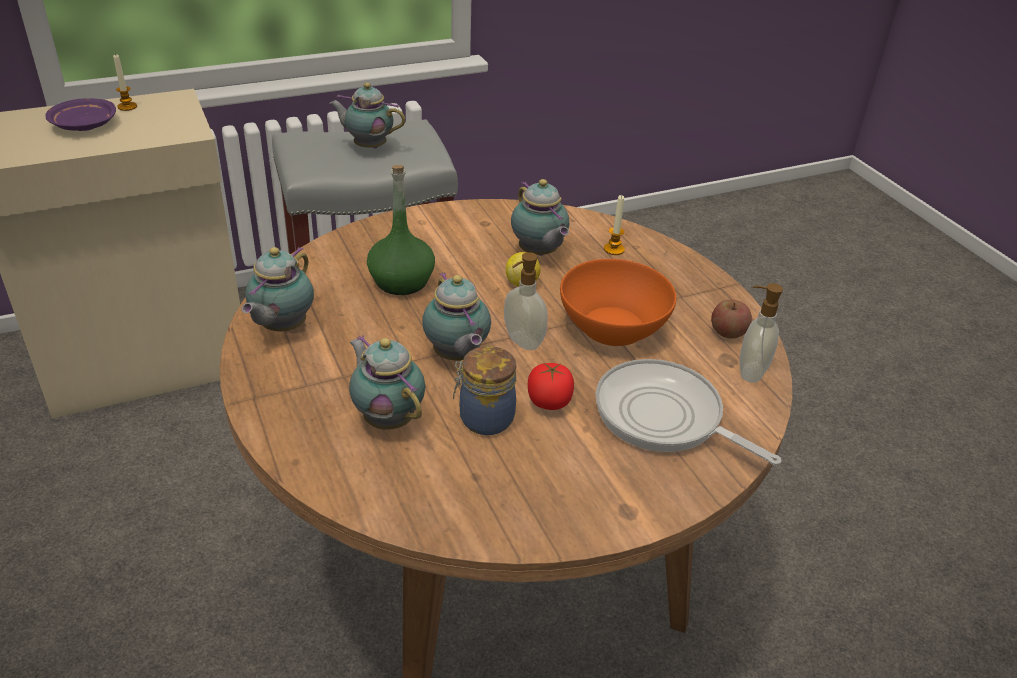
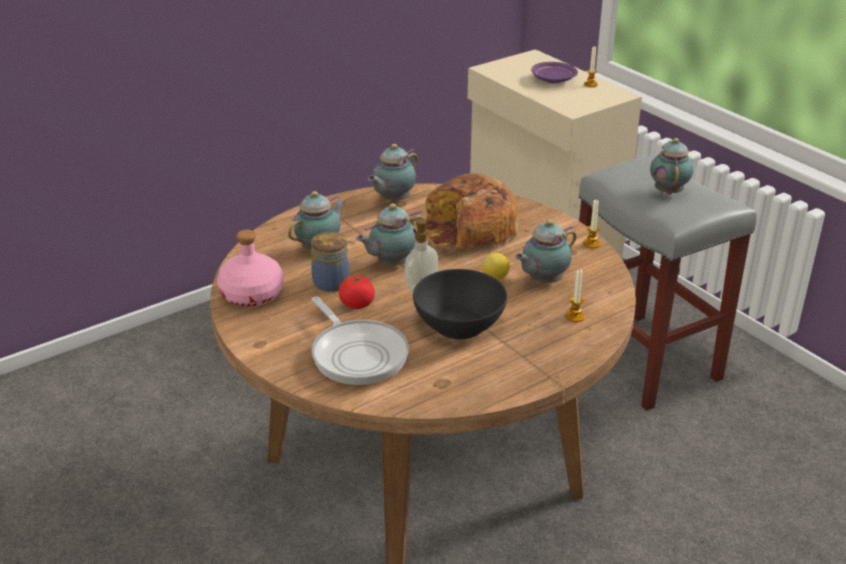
camera: 80 degrees right, 5 degrees down
teapot [241,247,314,331] -> teapot turned 60 degrees counterclockwise [368,144,418,202]
green bottle [367,165,435,295] -> bread [425,173,519,251]
orange bowl [560,259,676,346] -> black bowl [413,269,507,339]
frying pan [595,359,782,465] -> frying pan turned 120 degrees clockwise [311,297,409,385]
apple [711,300,752,339] -> none
soap dispenser [739,283,783,383] -> none
none -> pink bottle [217,230,284,306]
none -> candle [583,200,600,248]

